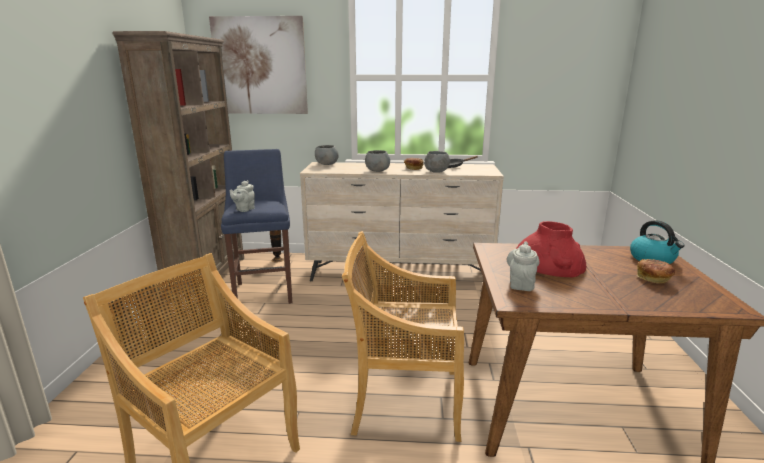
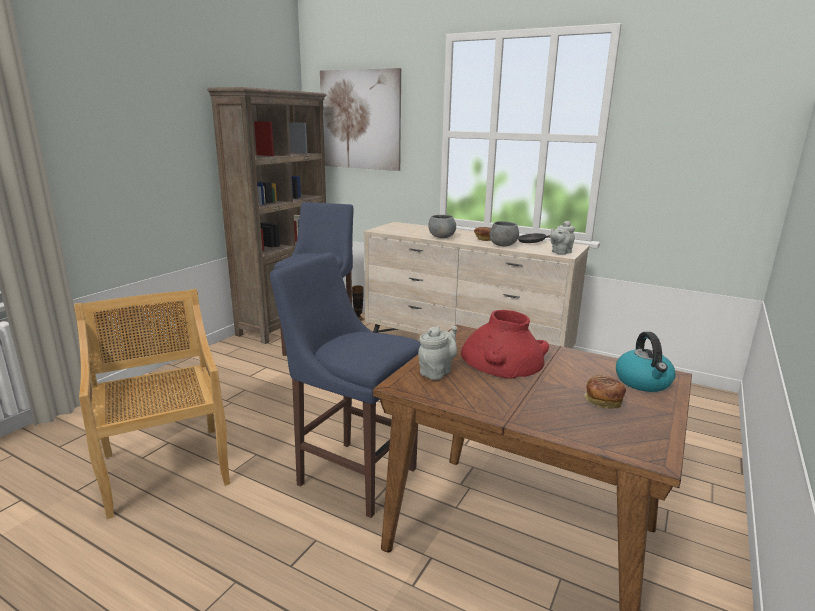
camera: 25 degrees right, 0 degrees up
grey teapot [229,180,255,212] -> grey teapot moved to [550,221,575,255]
grey bowl [315,145,339,165] -> none
beige chair [342,231,464,442] -> blue stool [270,253,421,518]

